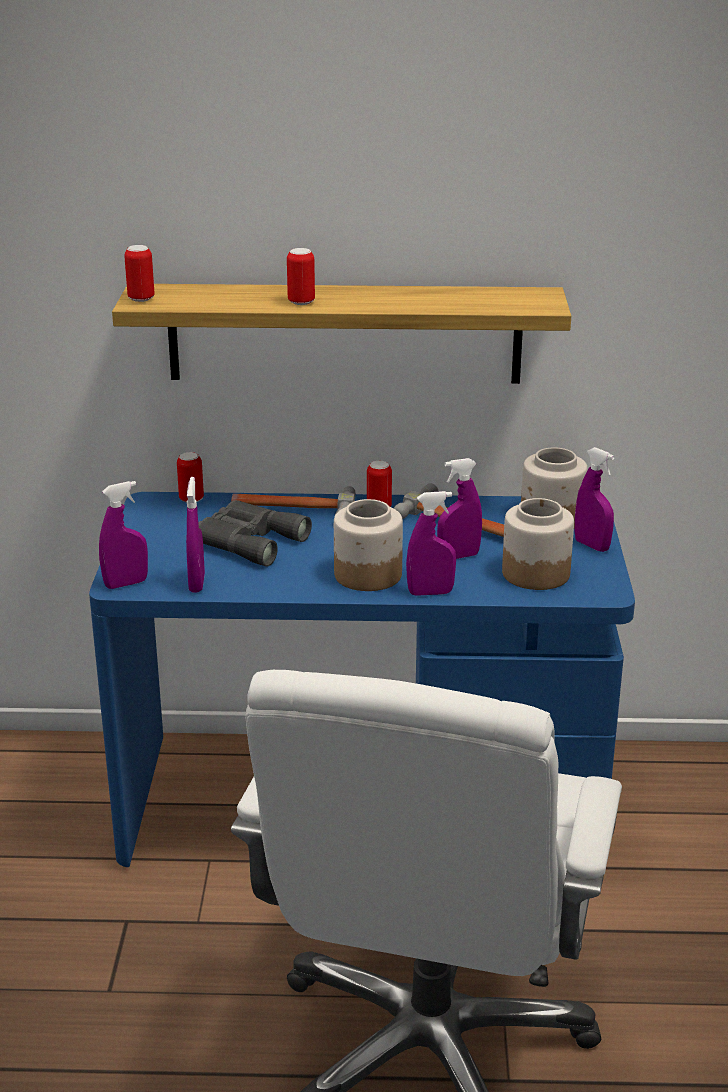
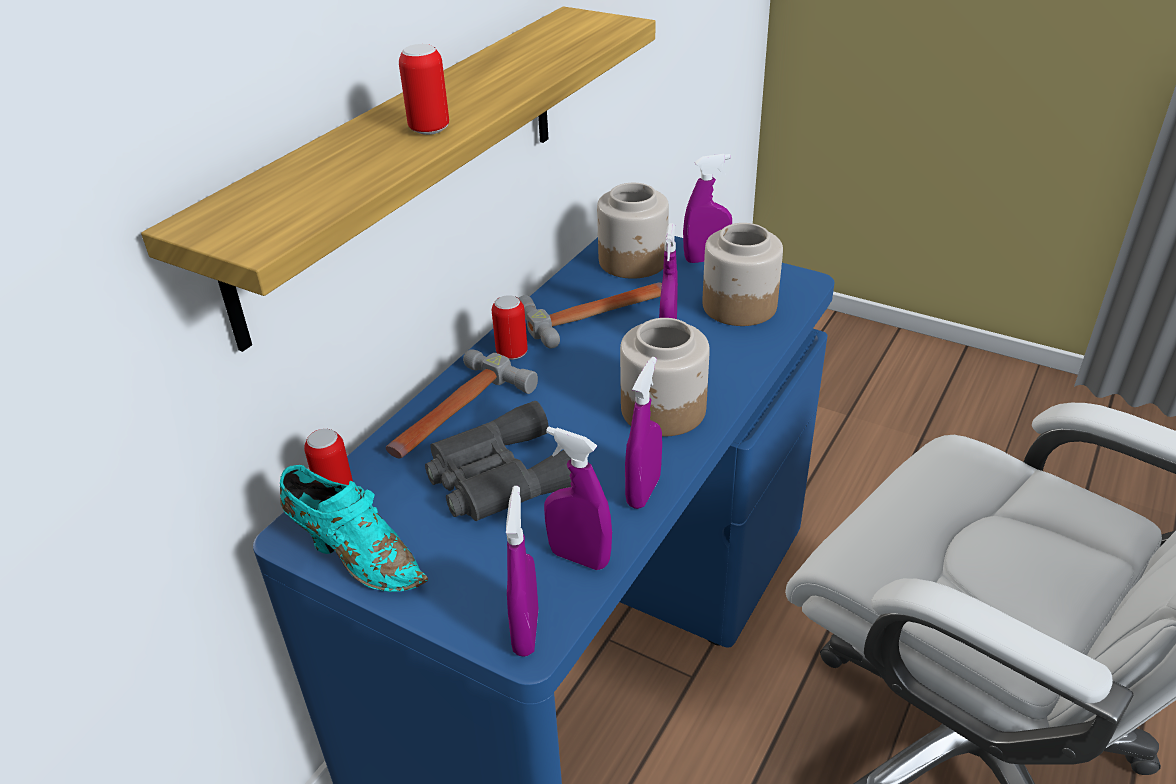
camera: 60 degrees left, 10 degrees up
can [124,245,155,302] -> none
purple spray bottle [406,491,456,596] -> purple spray bottle moved to [625,357,662,509]
none -> turquoise shoe [280,465,428,592]

